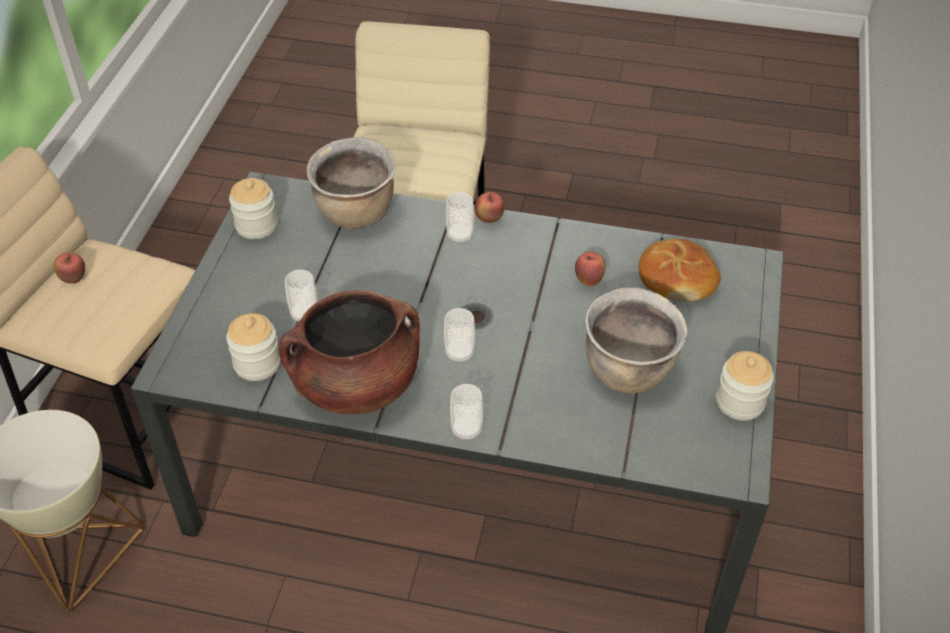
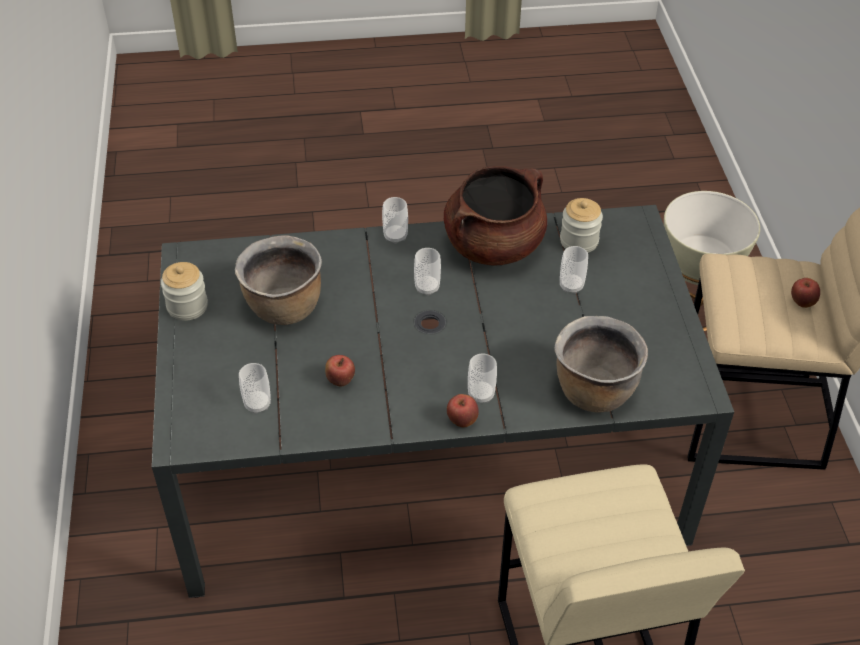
camera: 160 degrees right, 0 degrees up
jar [229,178,278,239] -> none
bread [639,239,721,302] -> cup [239,363,271,414]

